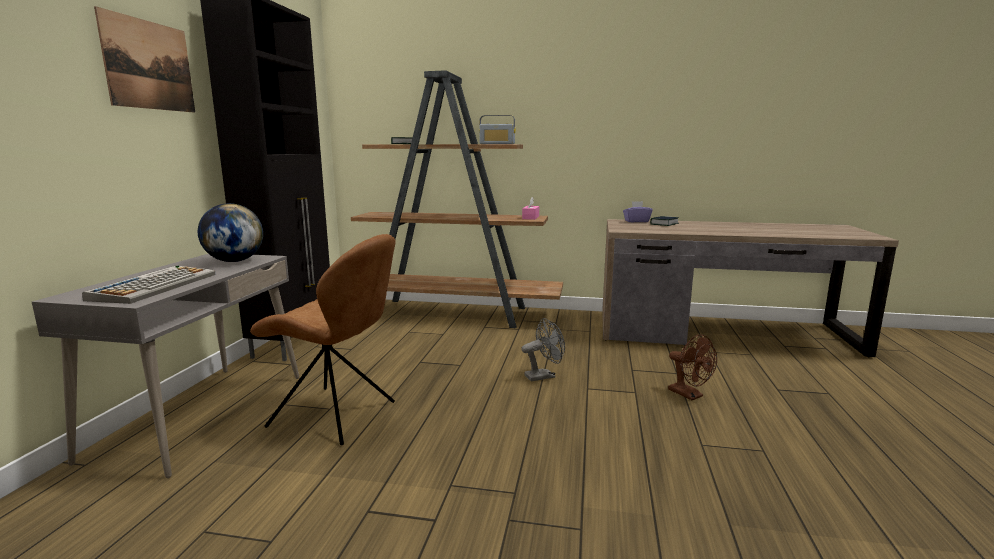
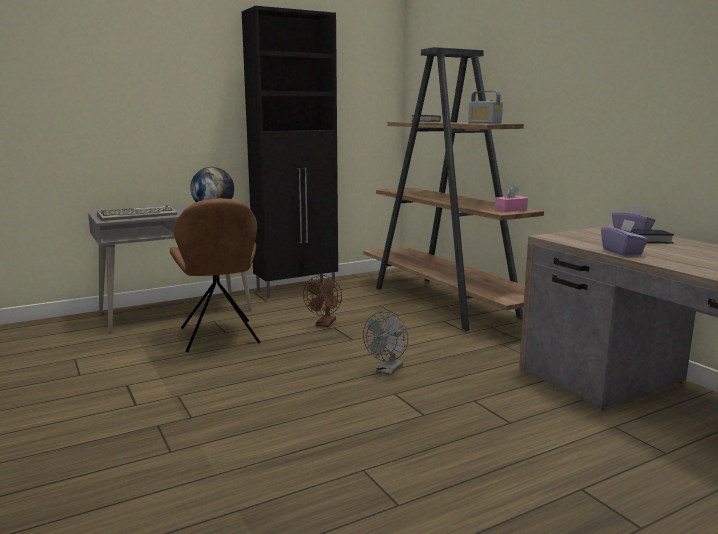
camera: 50 degrees right, 0 degrees up
picture [94,6,195,113] -> none
grey fan [521,318,565,381] -> grey fan turned 90 degrees clockwise [363,311,408,375]
brown fan [668,334,717,400] -> brown fan moved to [303,275,342,327]
none -> purple tissue box [601,219,648,256]

